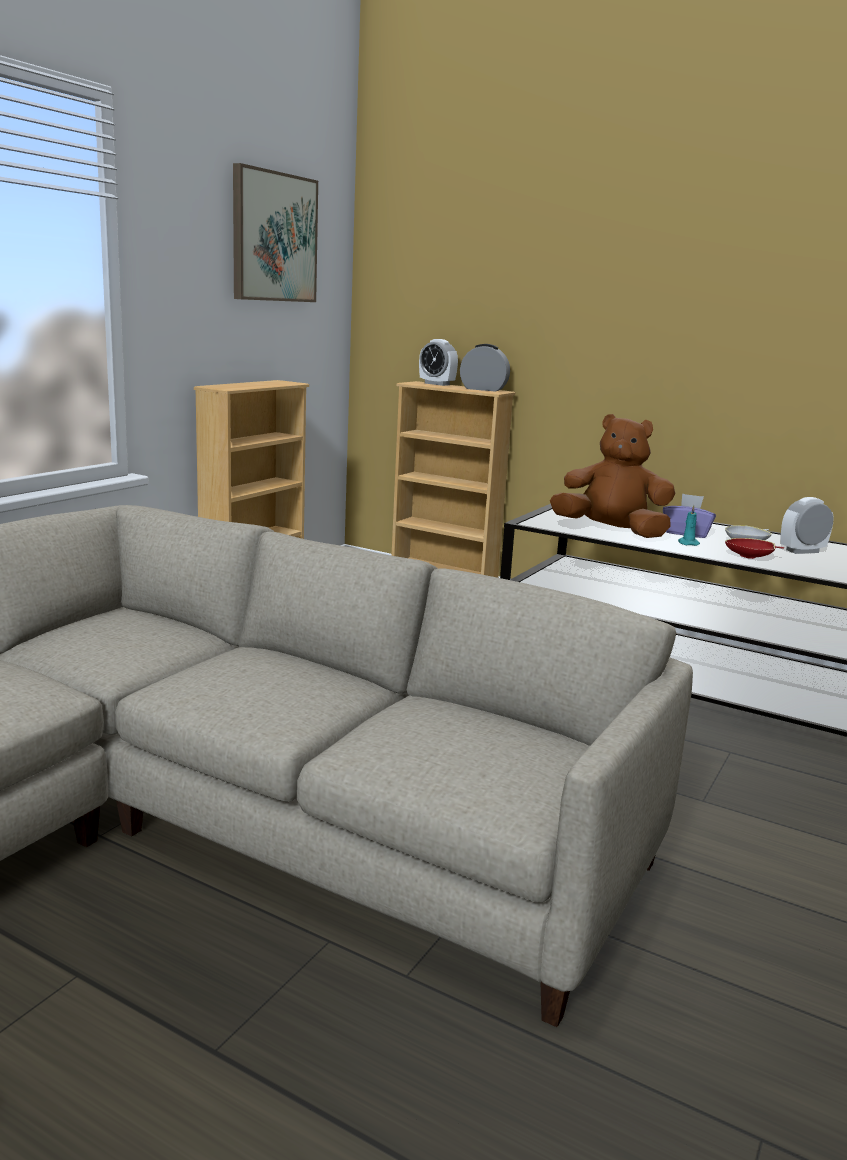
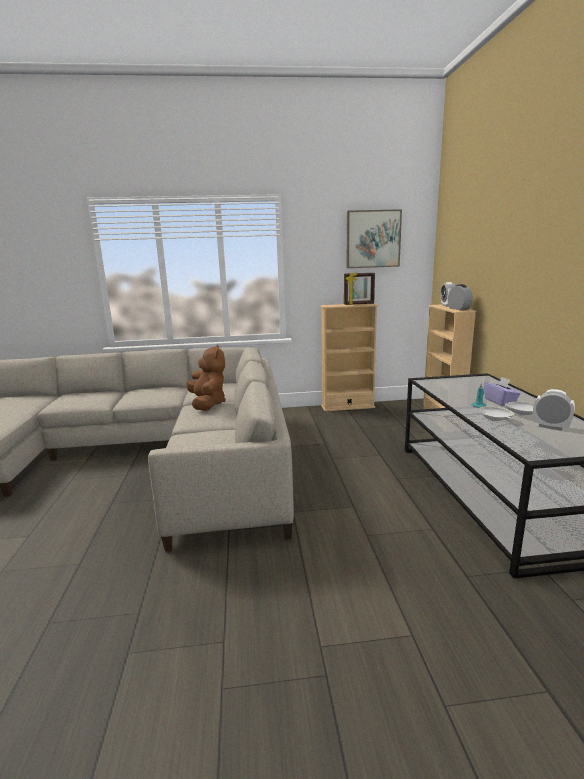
camera: 55 degrees right, 0 degrees up
brown plush toy [550,414,675,538] -> brown plush toy moved to [186,345,226,411]
red bowl [725,538,784,559] -> white bowl [480,407,514,421]
none -> picture frame [344,272,375,305]

